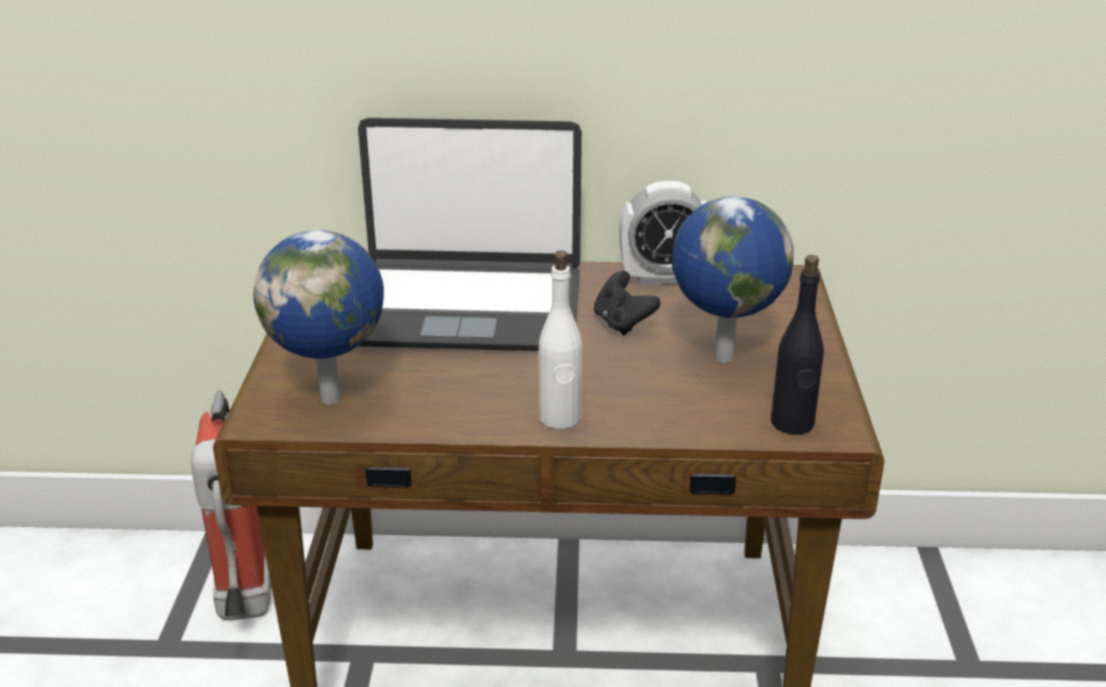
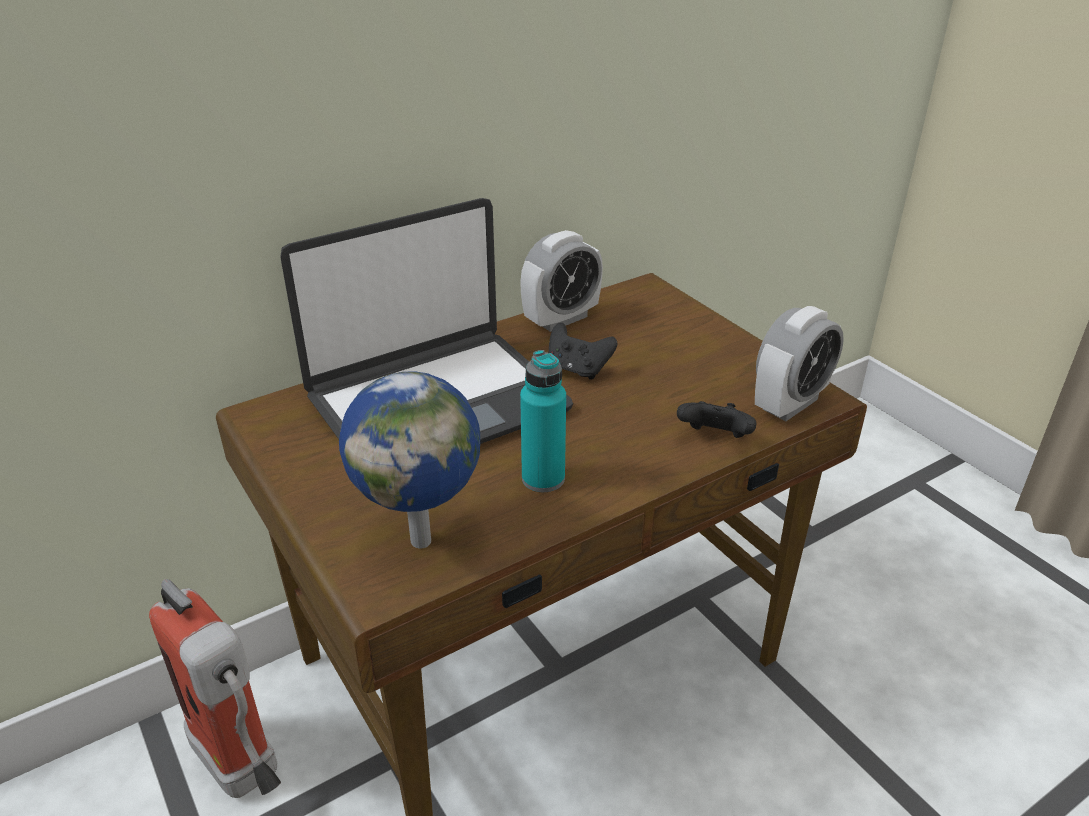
camera: 35 degrees left, 5 degrees up
white bottle [539,251,582,429] -> none
globe [672,196,794,363] -> none
black bottle [771,255,824,434] -> alarm clock [755,306,844,421]
none -> turquoise bottle [520,350,566,492]
none -> black game controller [677,401,757,438]

